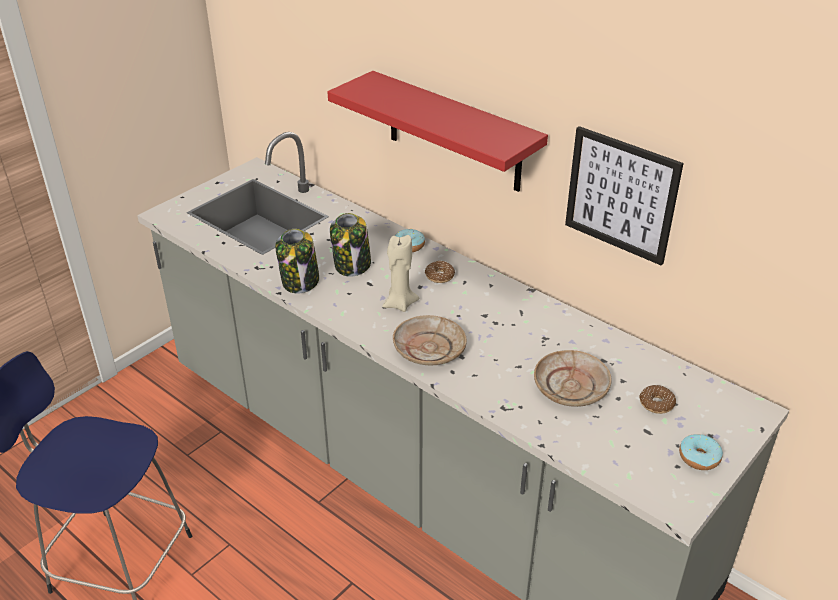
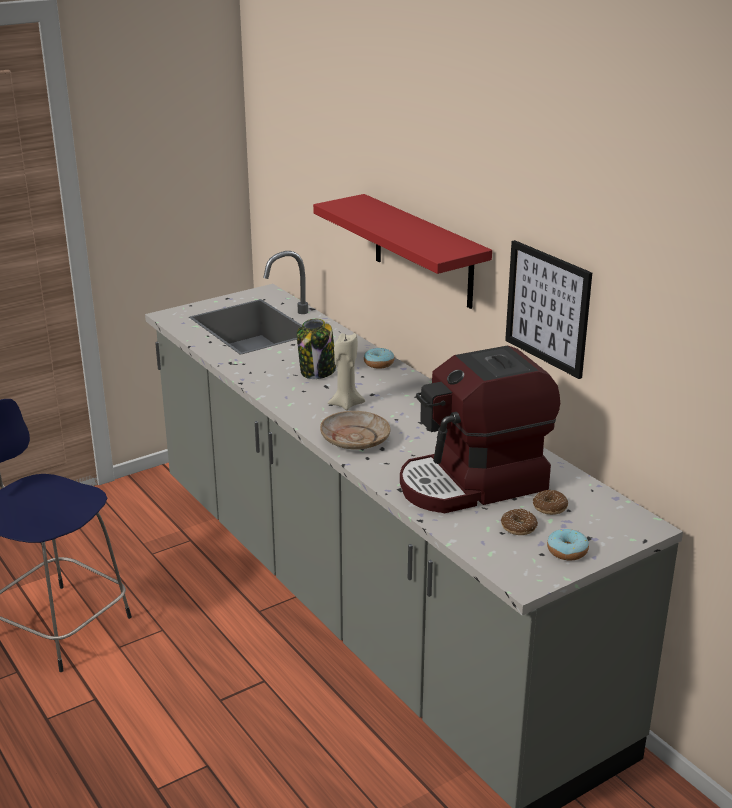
camera: 15 degrees right, 10 degrees down
jar [275,229,319,294] -> none
donut [425,261,455,283] -> donut moved to [501,509,538,535]
beige plate [534,350,611,407] -> coffee machine [400,346,560,513]

